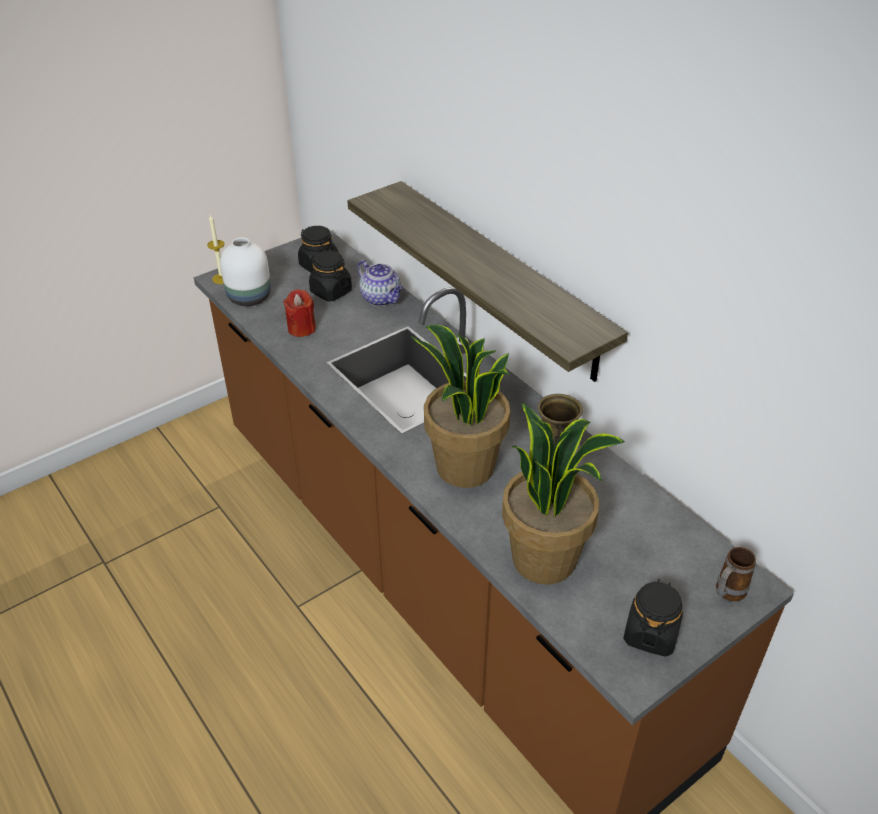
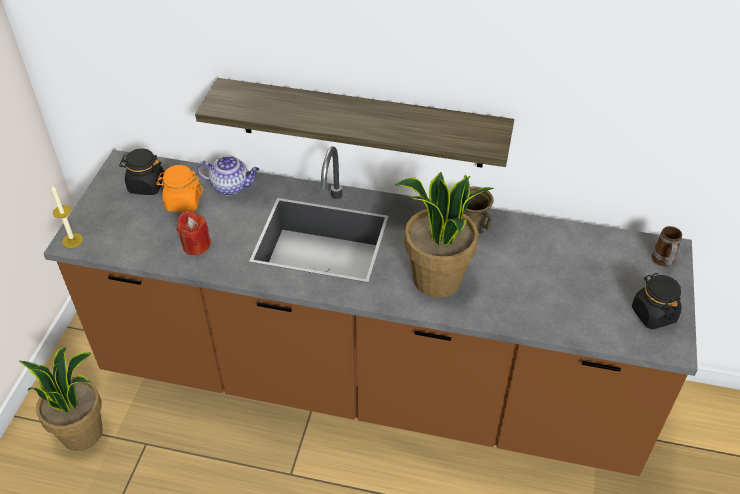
camera: 40 degrees left, 5 degrees up
white vase [220,237,271,306] -> none
black jar [309,251,352,301] -> orange jar [156,165,203,212]
potted plant [502,403,625,585] -> potted plant moved to [19,347,102,451]

